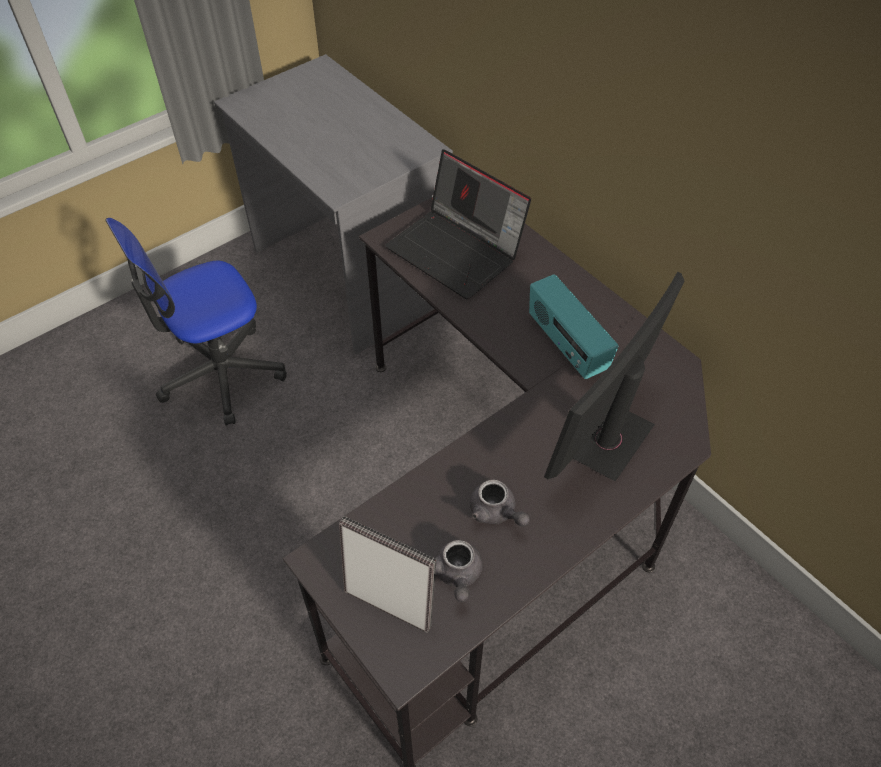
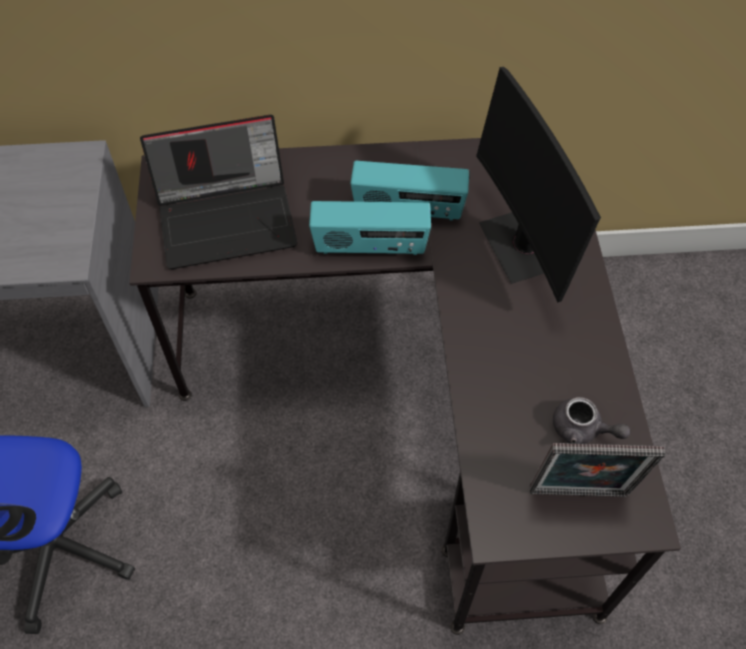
camera: 55 degrees left, 5 degrees up
picture frame [339,516,437,633] -> picture frame turned 150 degrees counterclockwise [530,443,665,497]
grey teapot [470,480,530,526] -> none
none -> radio [309,201,431,255]

